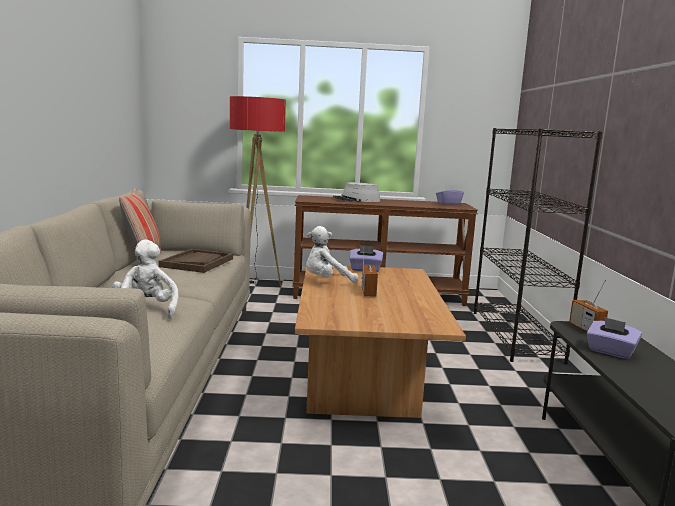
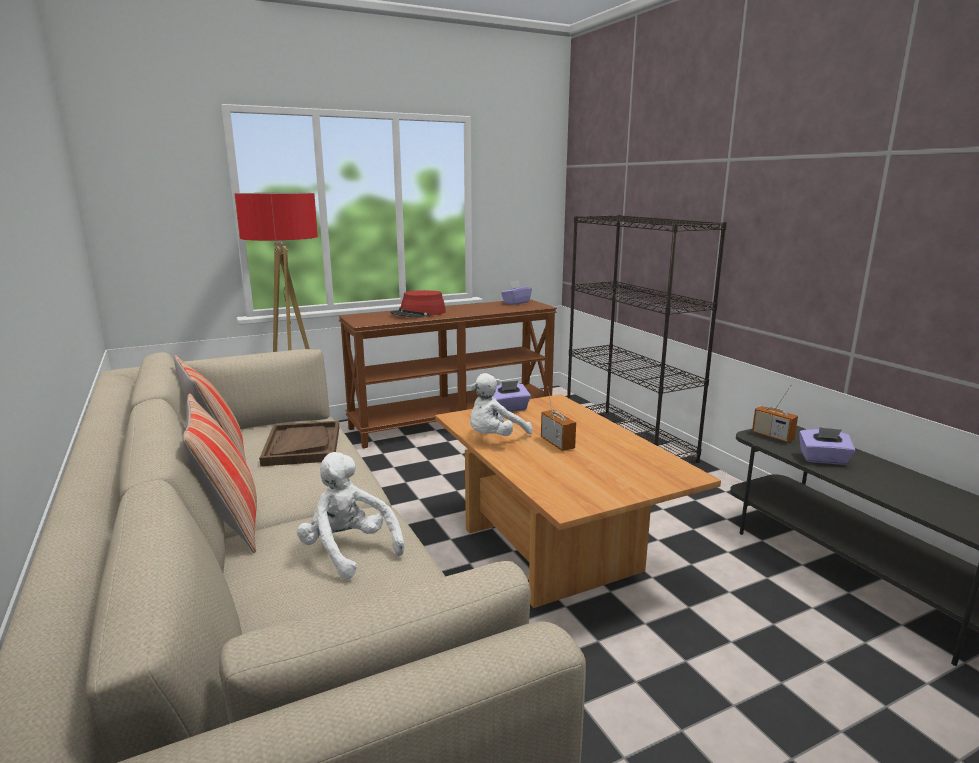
camera: 25 degrees left, 5 degrees up
grey hat [333,182,380,202] -> red hat [390,290,446,318]
none -> pillow [182,393,257,553]

